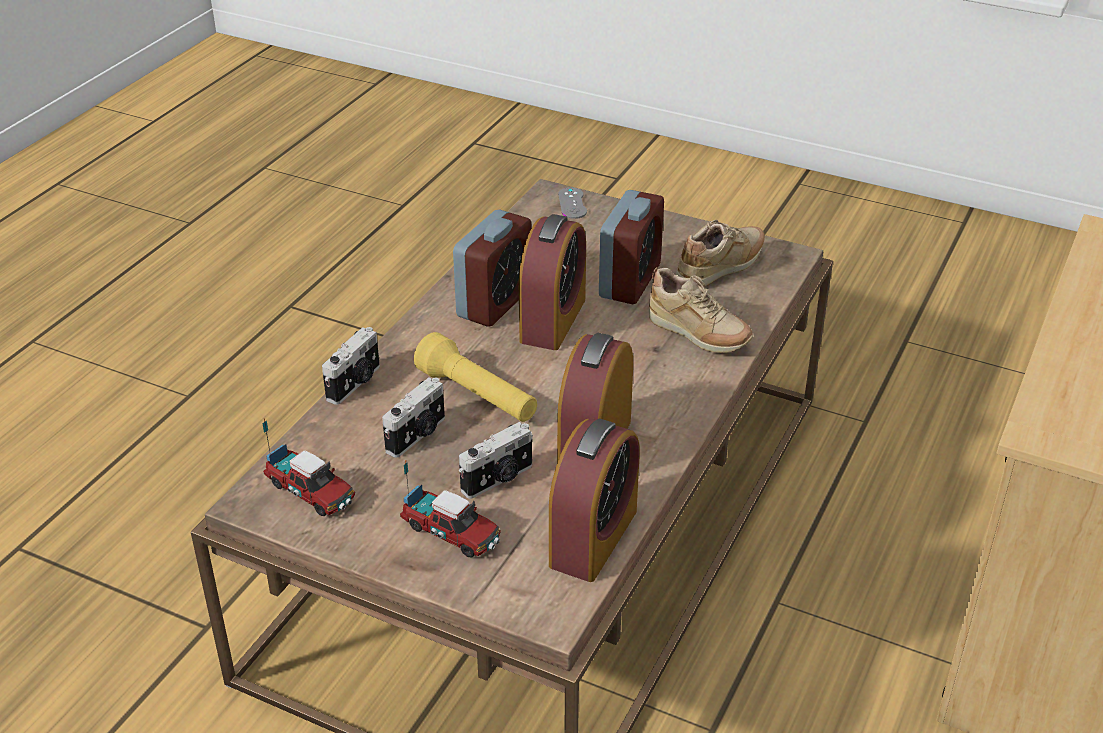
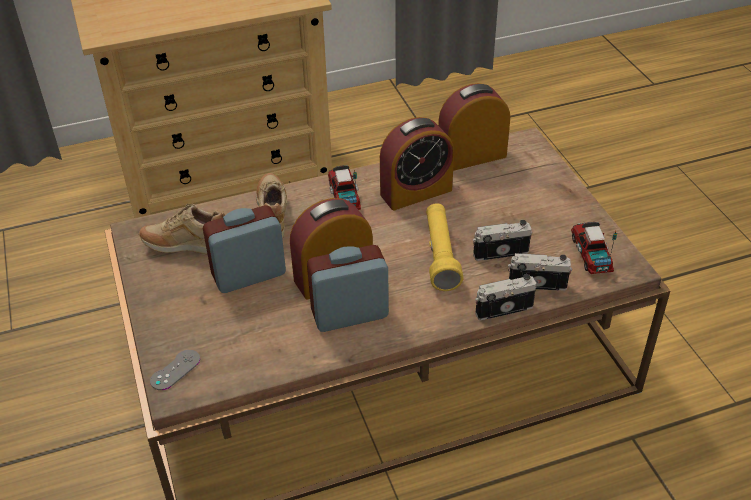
camera: 135 degrees left, 5 degrees up
toy truck [400,460,501,558] -> toy truck moved to [328,165,361,210]
camera [459,422,533,499] -> camera moved to [508,253,572,290]

